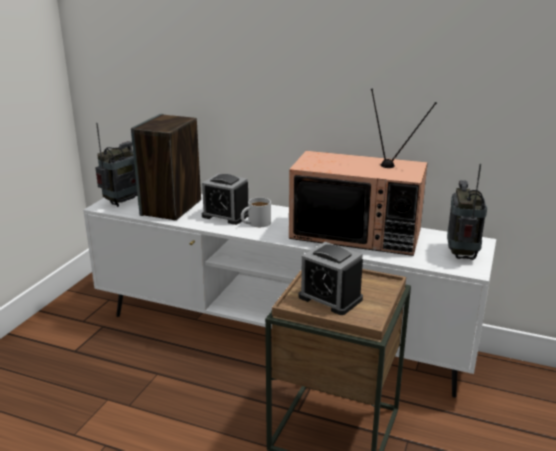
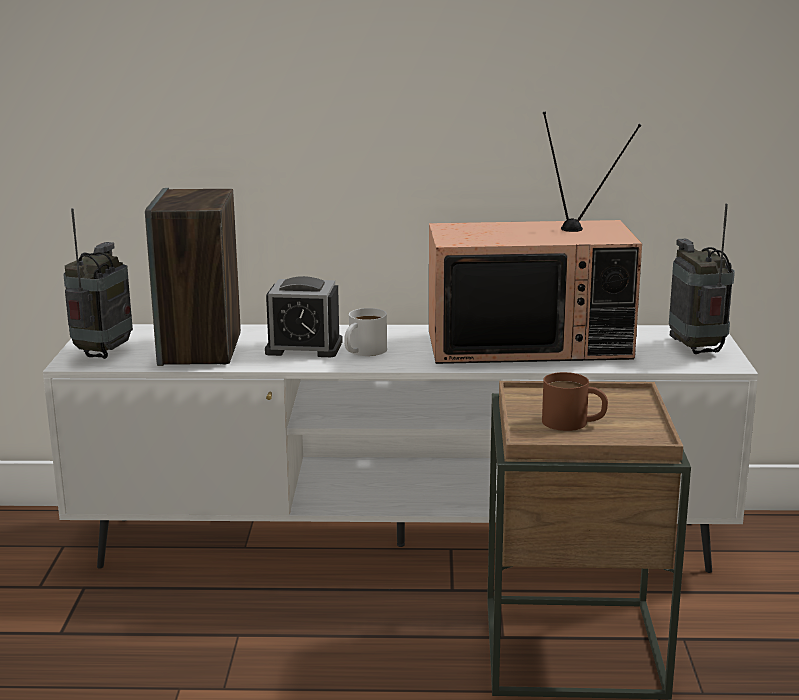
camera: 20 degrees left, 5 degrees down
alarm clock [299,242,363,315] -> brown mug [542,372,608,431]

